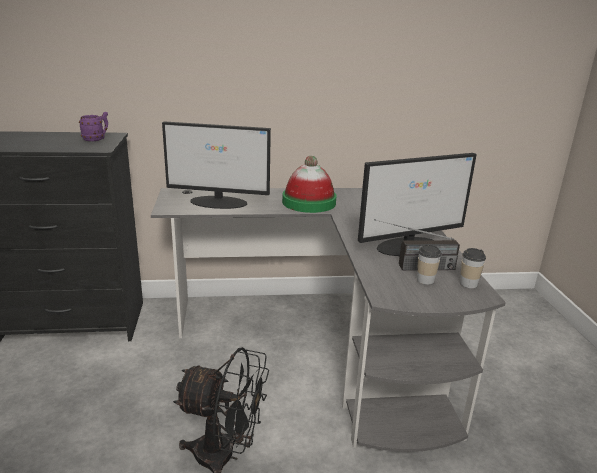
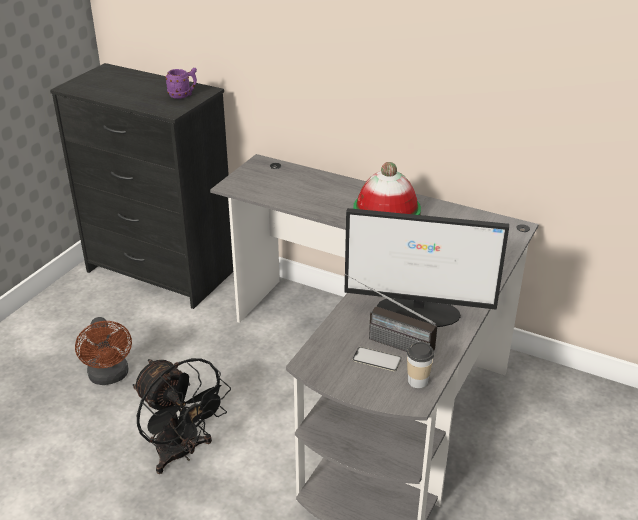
camera: 35 degrees right, 10 degrees up
monitor [162,121,271,209] -> none
cup [417,244,441,285] -> phone [352,347,402,371]
none -> brown fan [75,317,132,385]

